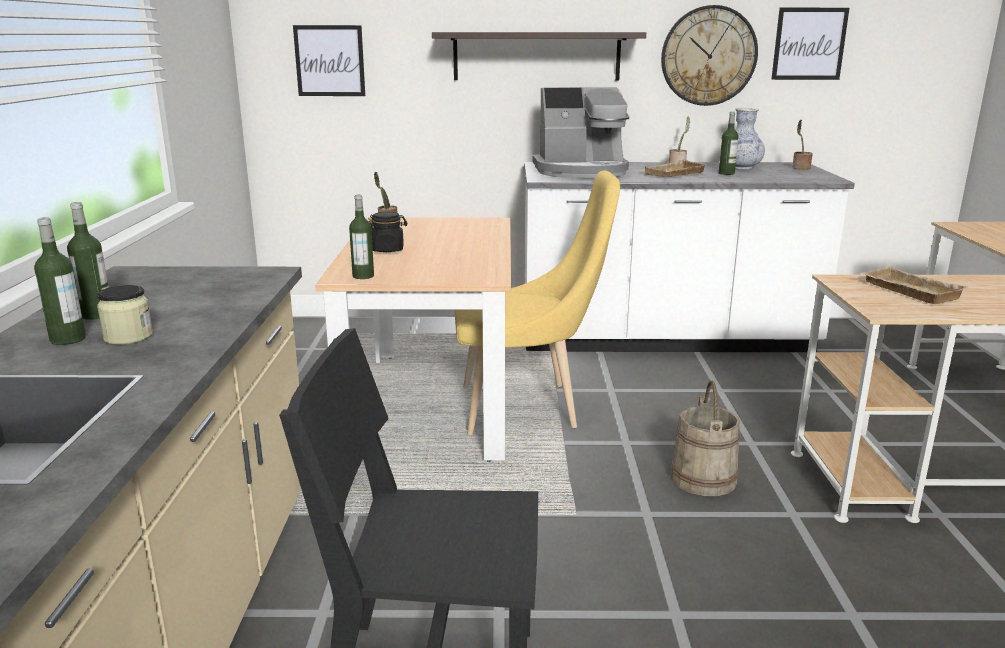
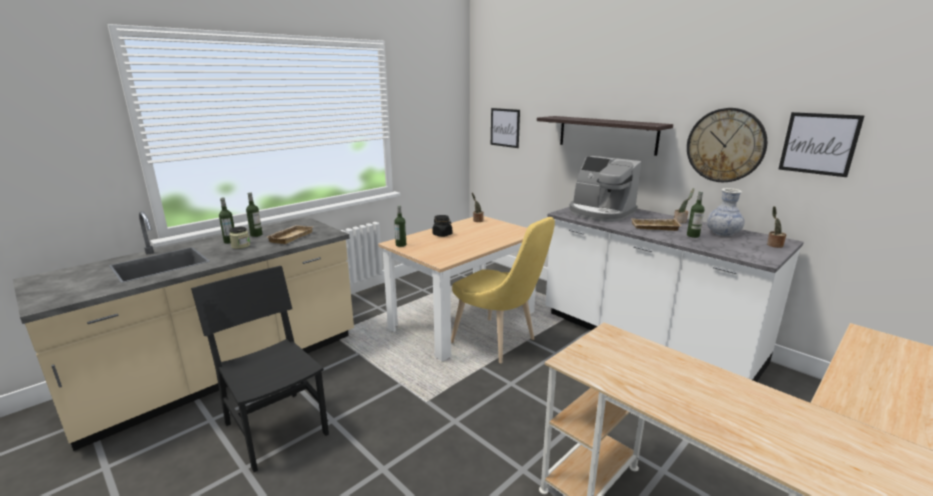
camera: 45 degrees right, 0 degrees up
beige bucket [671,381,740,496] -> none
beige tray [860,267,968,304] -> beige tray moved to [267,225,313,244]

